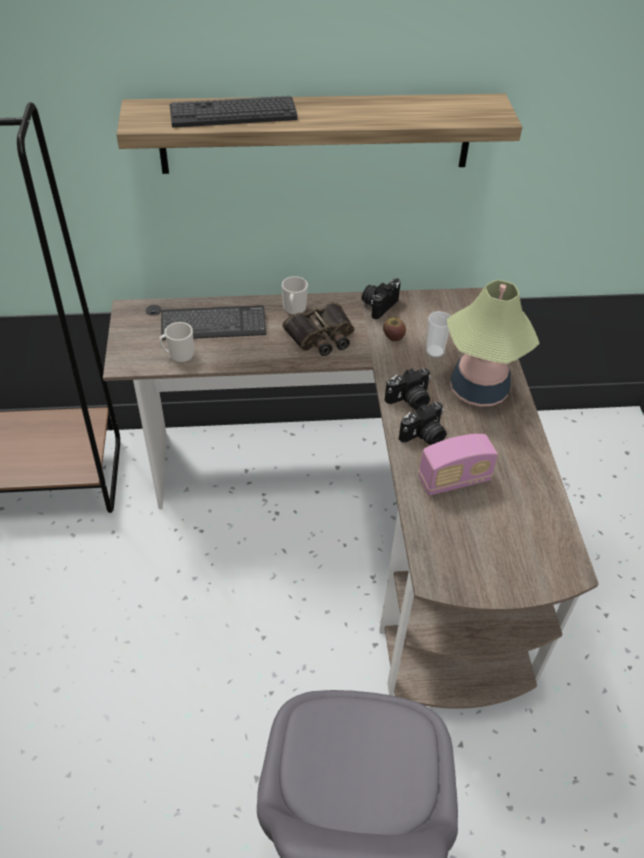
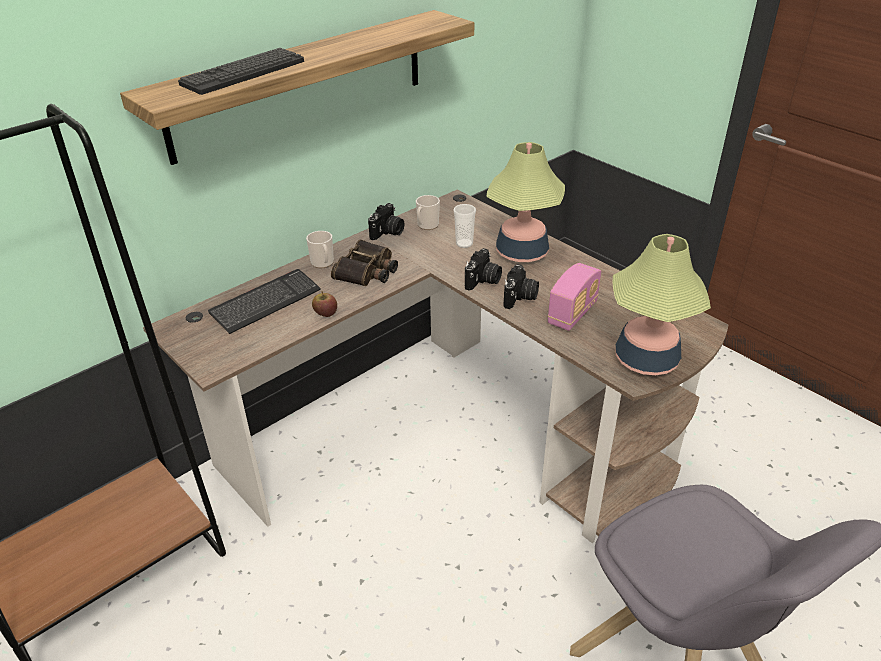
camera: 35 degrees left, 10 degrees down
mug [159,322,194,363] -> mug moved to [416,195,440,230]
camera [362,278,401,319] -> camera turned 150 degrees counterclockwise [368,203,404,240]
apple [383,316,406,341] -> apple moved to [312,291,337,317]
none -> table lamp [612,234,711,375]

